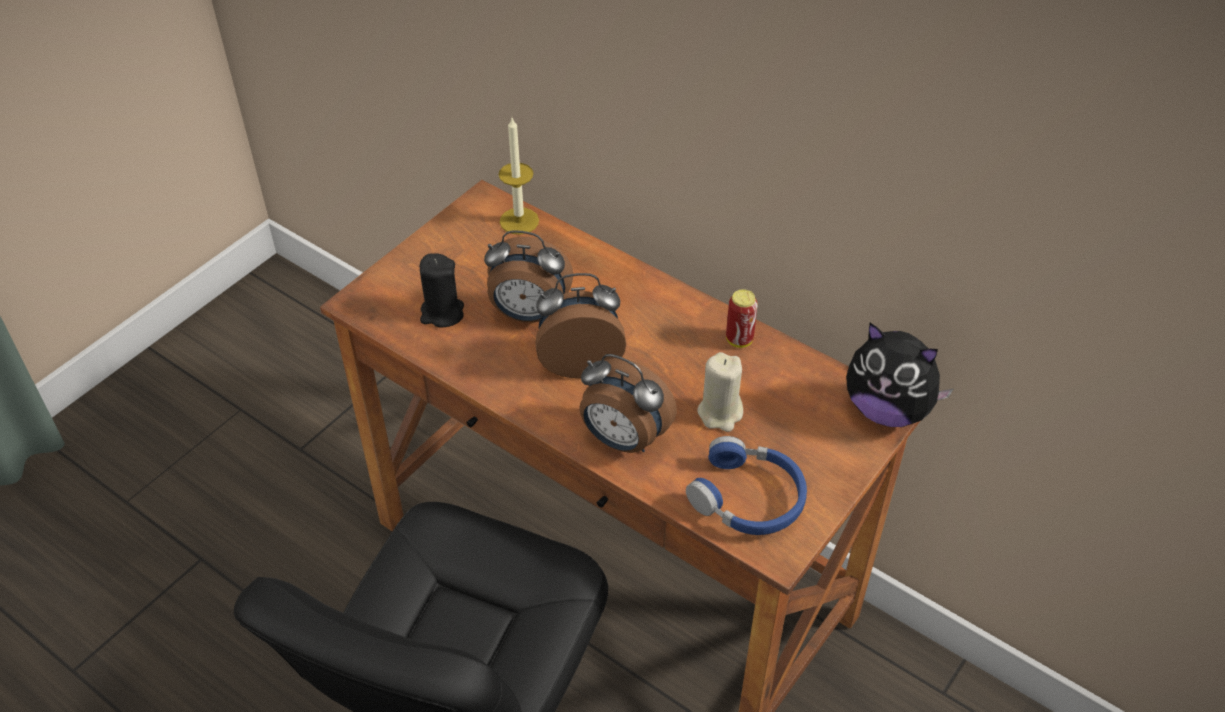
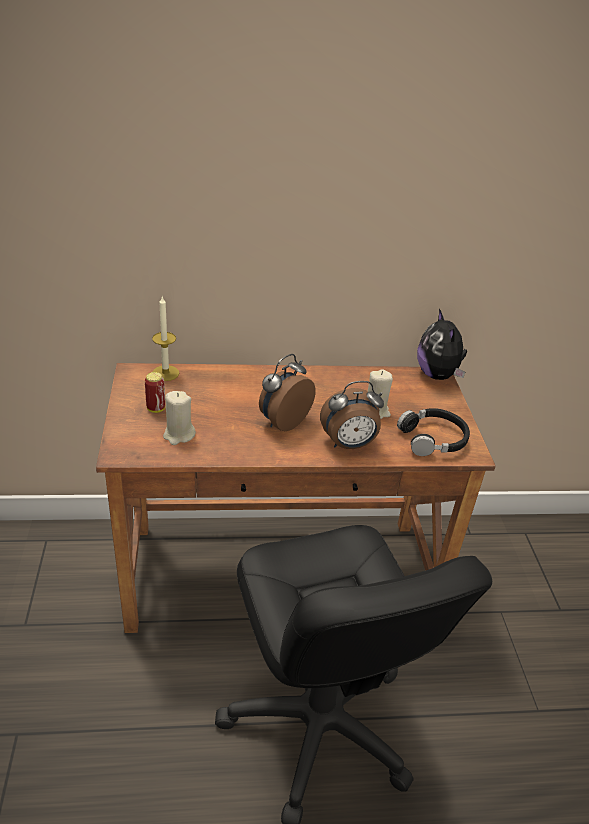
camera: 45 degrees left, 10 degrees down
black candle [420,253,464,327] -> beige candle [163,391,196,445]
alarm clock [484,231,573,322] -> none
blue headphones [686,436,807,535] -> black headphones [397,408,470,456]
can [726,289,758,348] -> can moved to [145,372,165,413]
plush toy [846,323,953,427] -> plush toy turned 90 degrees clockwise [417,309,467,380]

